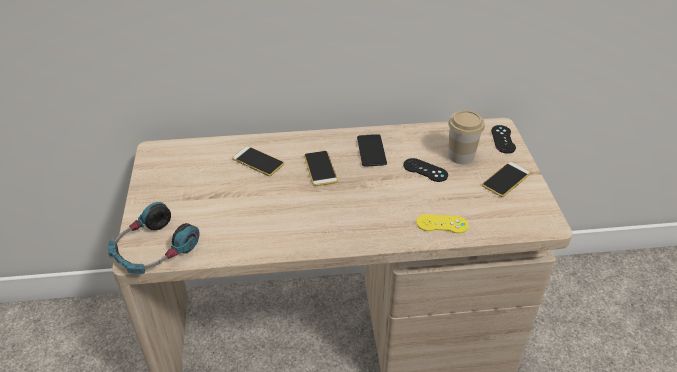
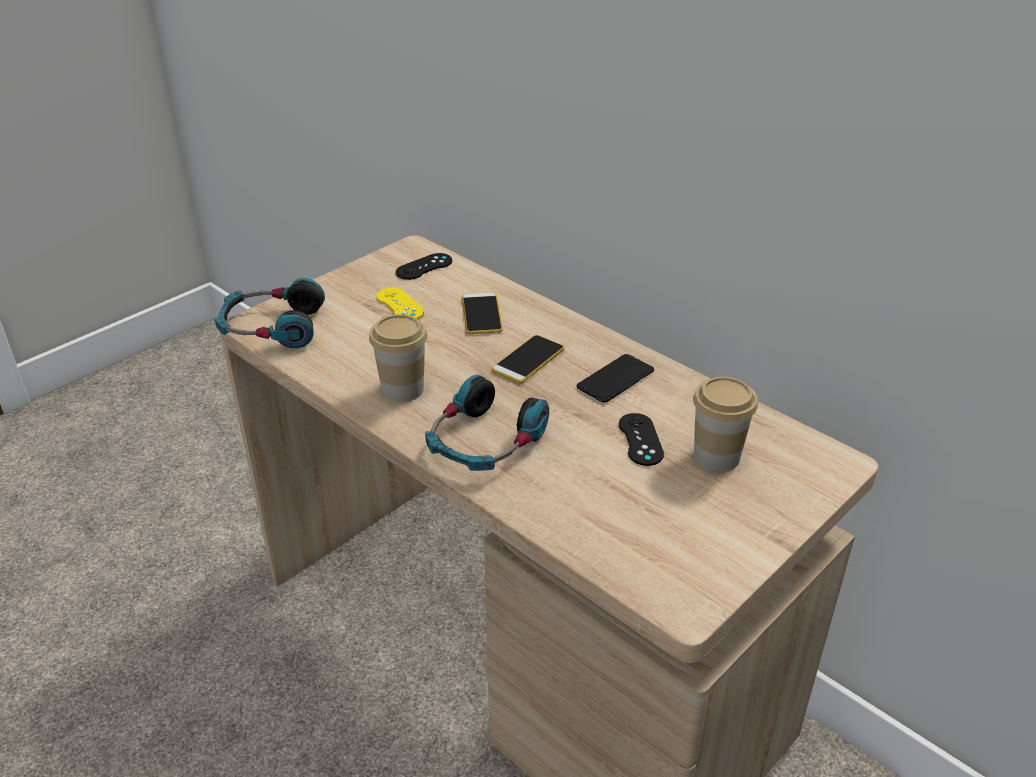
camera: 50 degrees right, 5 degrees down
yellow game controller [416,214,469,233] -> yellow game controller moved to [376,288,424,319]
phone [482,162,530,197] -> none
black game controller [491,125,516,154] -> black game controller moved to [396,253,452,280]
none -> cup [369,314,428,402]
none -> headphones [425,375,549,471]

